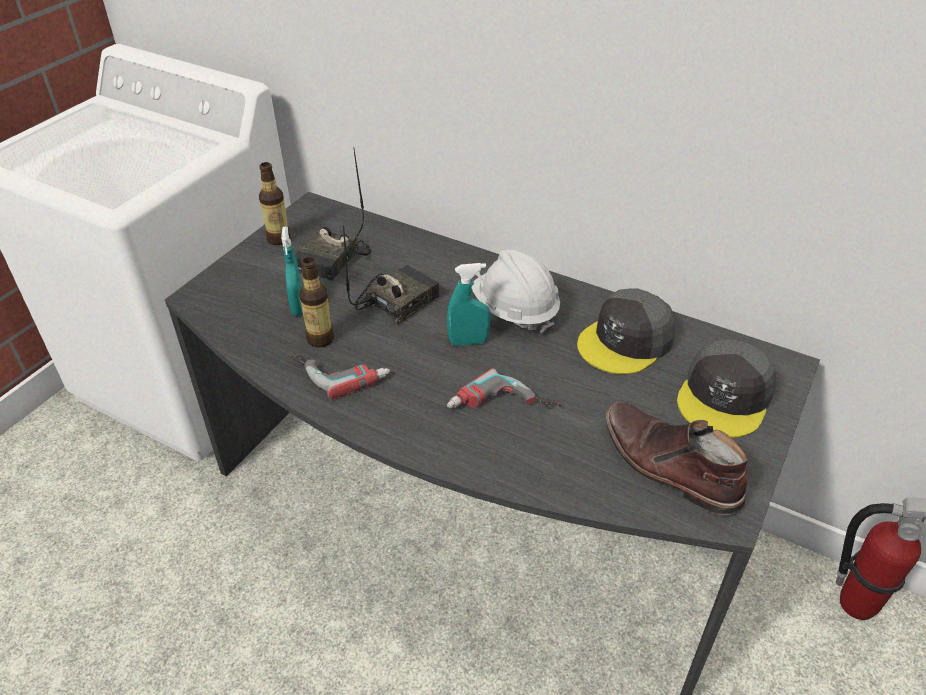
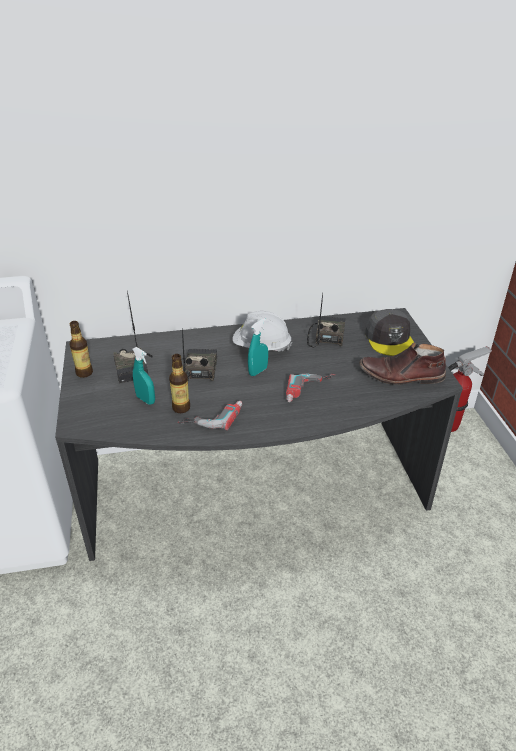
camera: 40 degrees left, 5 degrees down
grey cap [577,288,676,374] -> radio [307,293,345,348]

